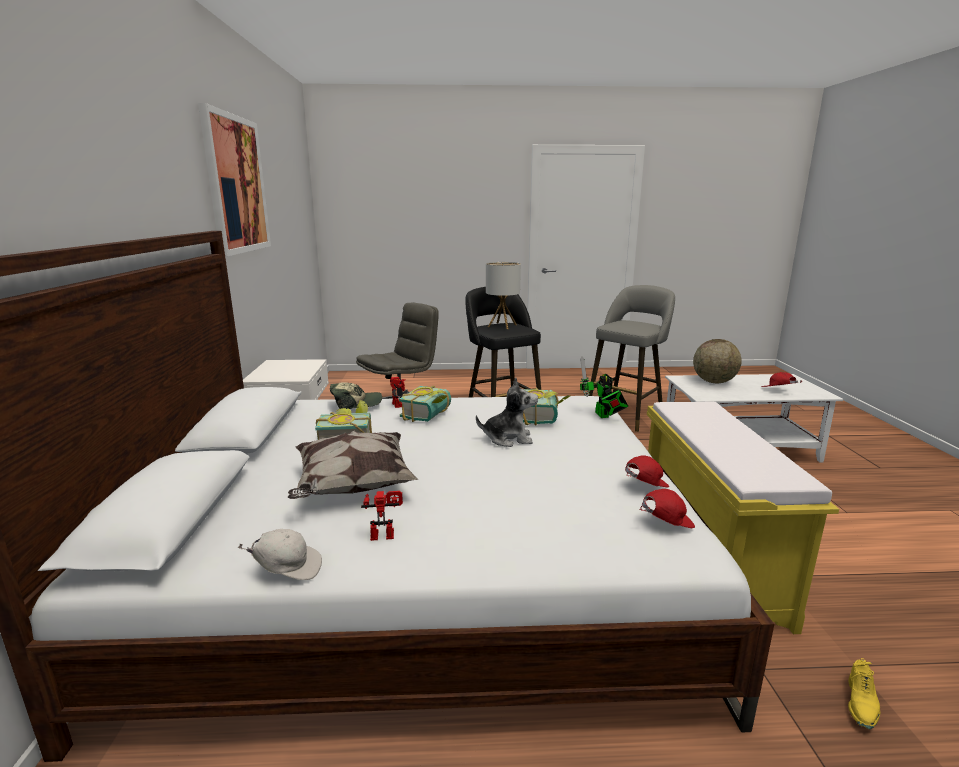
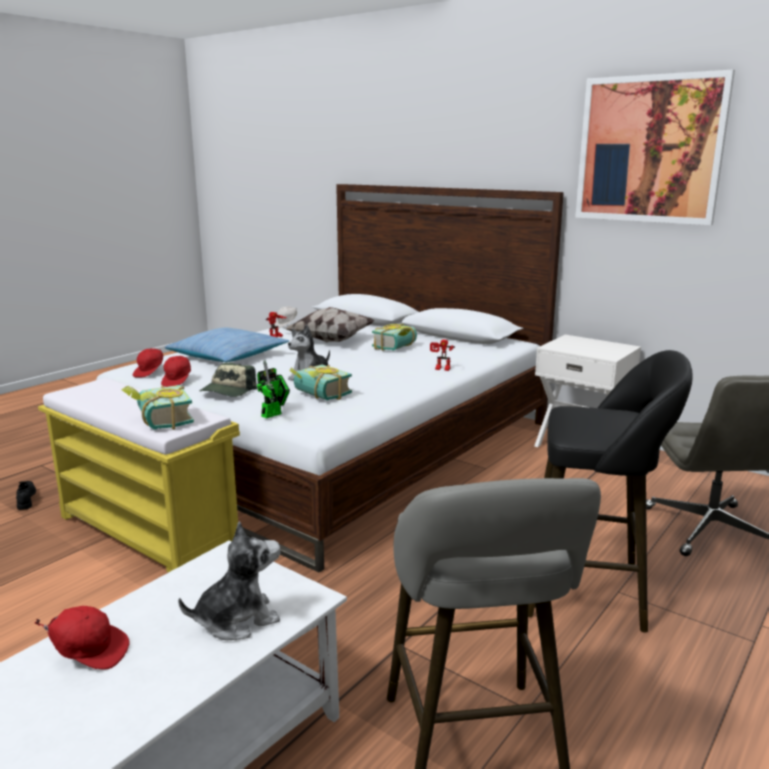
camera: 130 degrees right, 0 degrees up
cap [330,382,382,410] -> cap moved to [200,363,257,397]
book [399,386,451,422] -> book moved to [122,385,194,430]
table lamp [486,262,521,329] -> none
toy robot [580,356,628,418] -> toy robot turned 105 degrees clockwise [257,360,290,419]
globe [693,339,742,383] -> plush toy [178,521,280,640]
yellow shoe [848,658,880,729] -> black shoe [16,481,36,510]
none -> pillow [165,328,289,362]

